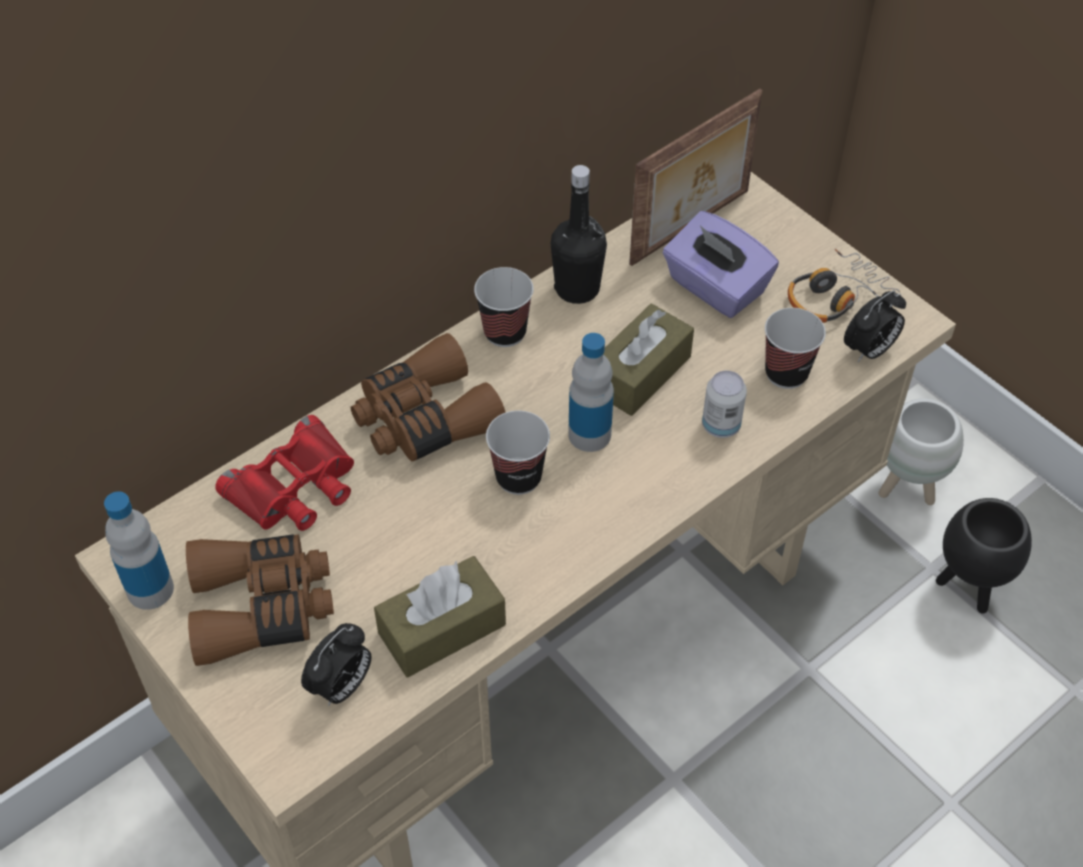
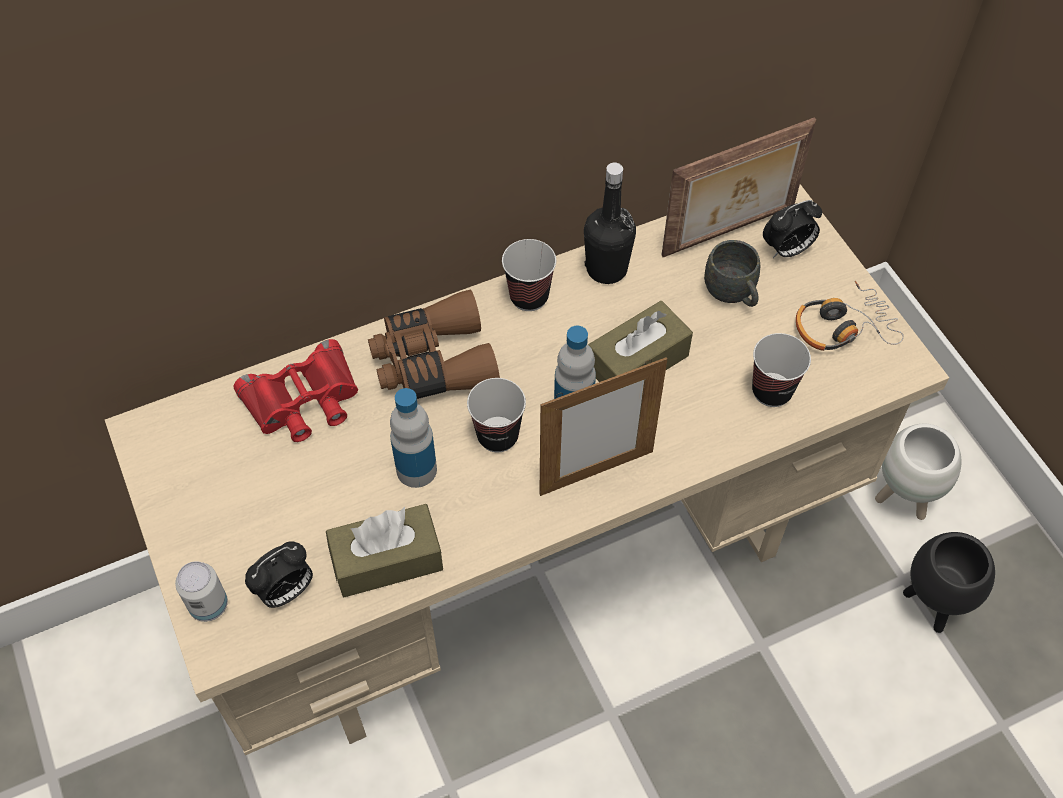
camera: 15 degrees right, 5 degrees up
bottle [104,492,174,610] -> bottle moved to [390,388,437,488]
brown binoculars [186,534,334,666] -> none
purple tissue box [663,211,779,318] -> grey mug [704,240,761,307]
can [702,371,747,438] -> can moved to [175,561,228,622]
alarm clock [844,290,906,362] -> alarm clock moved to [763,200,822,258]
none -> picture frame [539,357,667,496]

